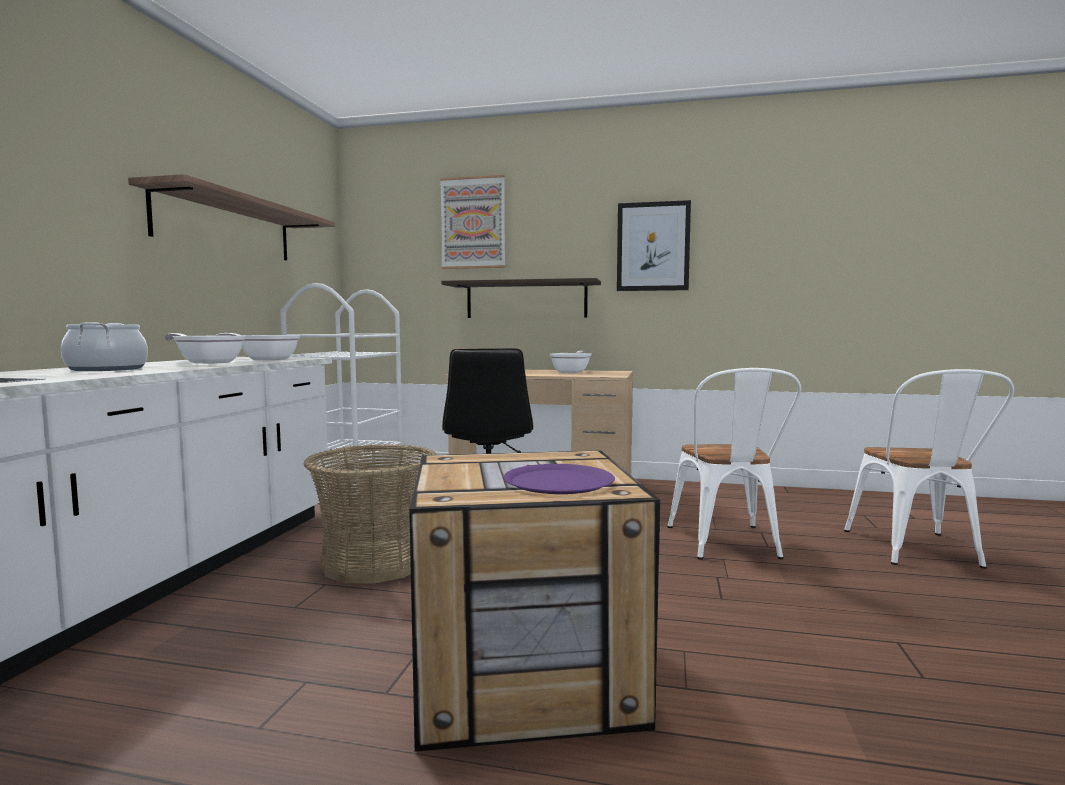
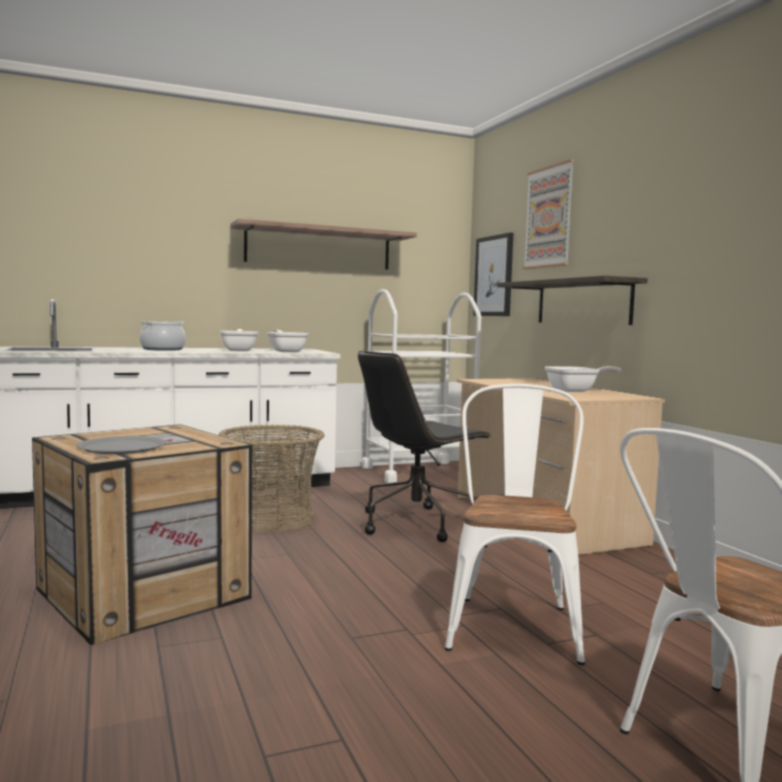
camera: 55 degrees right, 0 degrees up
purple plate [503,464,615,494] -> grey plate [76,436,166,454]
picture [617,200,691,291] -> picture moved to [473,233,513,316]
white chair [667,368,801,560] -> white chair turned 135 degrees clockwise [445,384,585,665]

